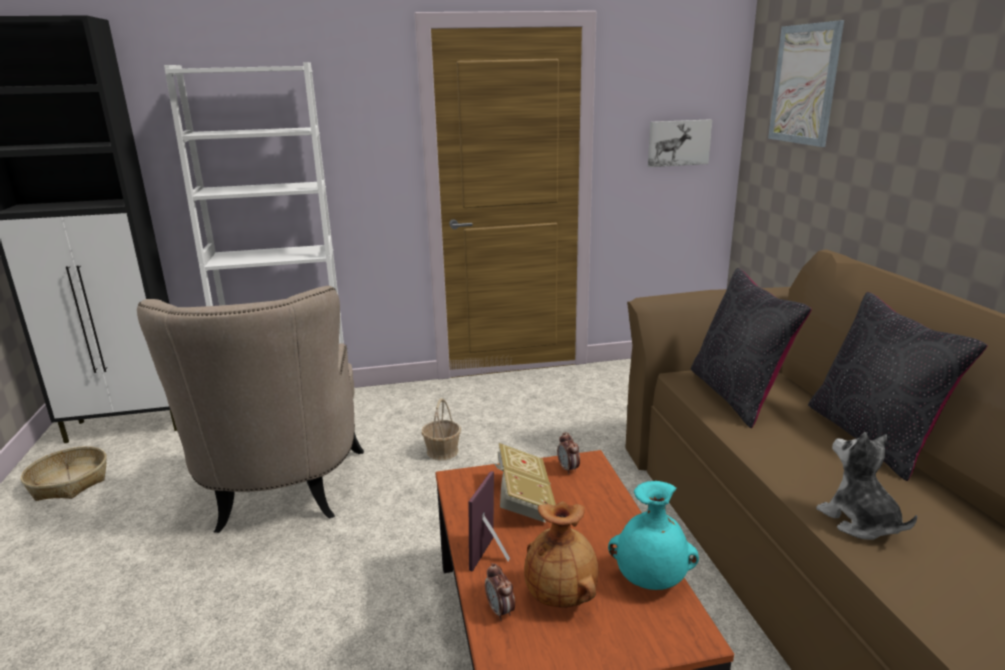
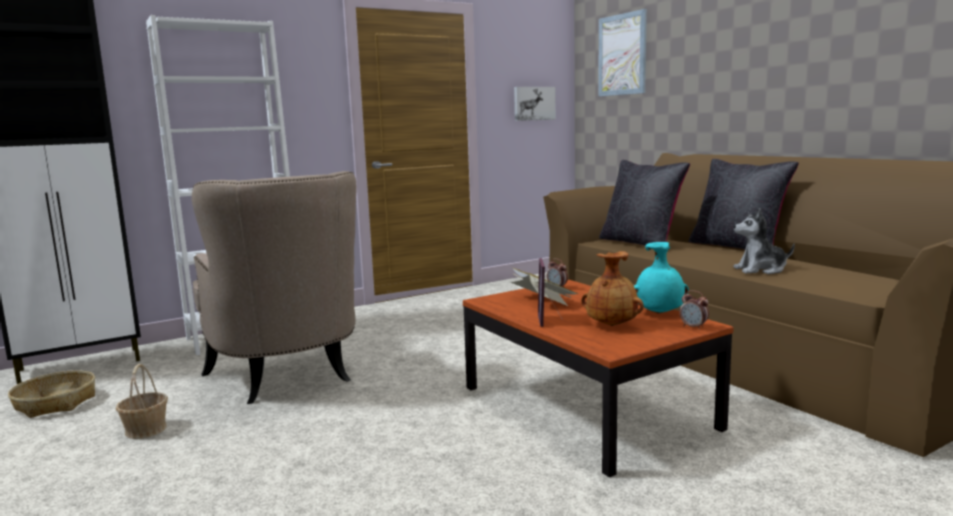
camera: 20 degrees left, 10 degrees down
basket [422,398,461,460] -> basket moved to [116,364,168,439]
alarm clock [485,563,515,621] -> alarm clock moved to [679,290,709,330]
plush toy [816,432,917,540] -> plush toy turned 45 degrees counterclockwise [733,208,795,274]

